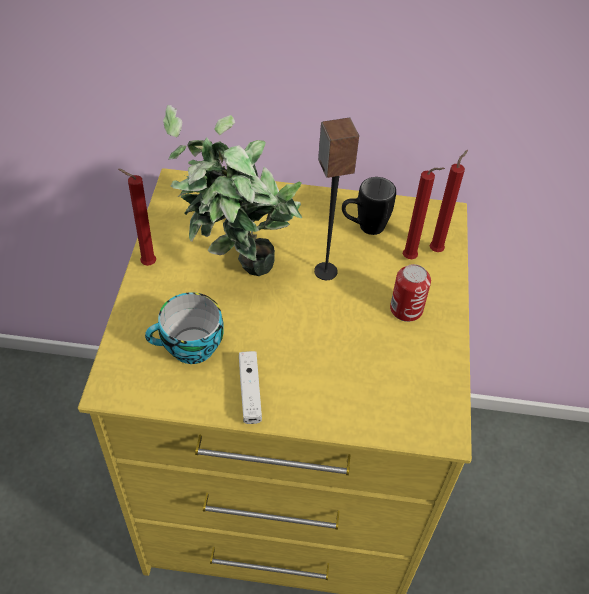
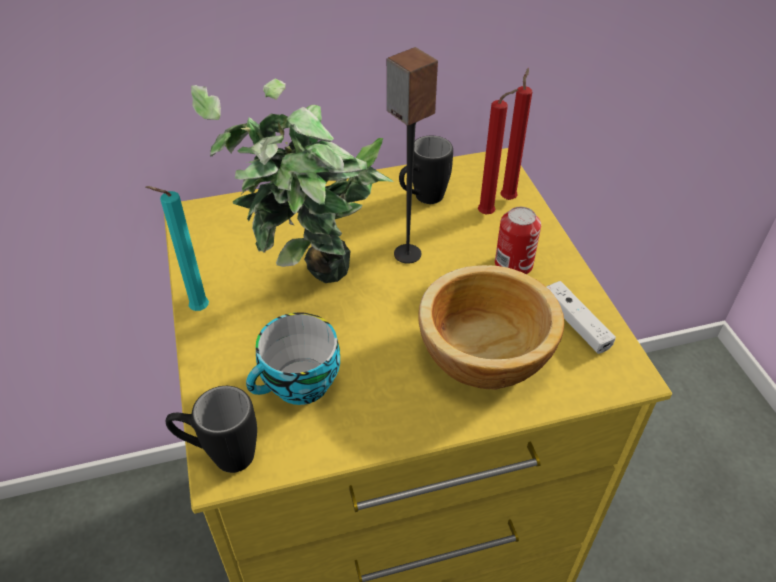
camera: 20 degrees left, 5 degrees down
red candle [118,169,156,266] -> turquoise candle [146,186,209,311]
white game controller [239,351,262,424] -> white game controller moved to [546,281,616,354]
none -> black mug [166,386,257,473]
none -> bowl [418,265,564,390]

